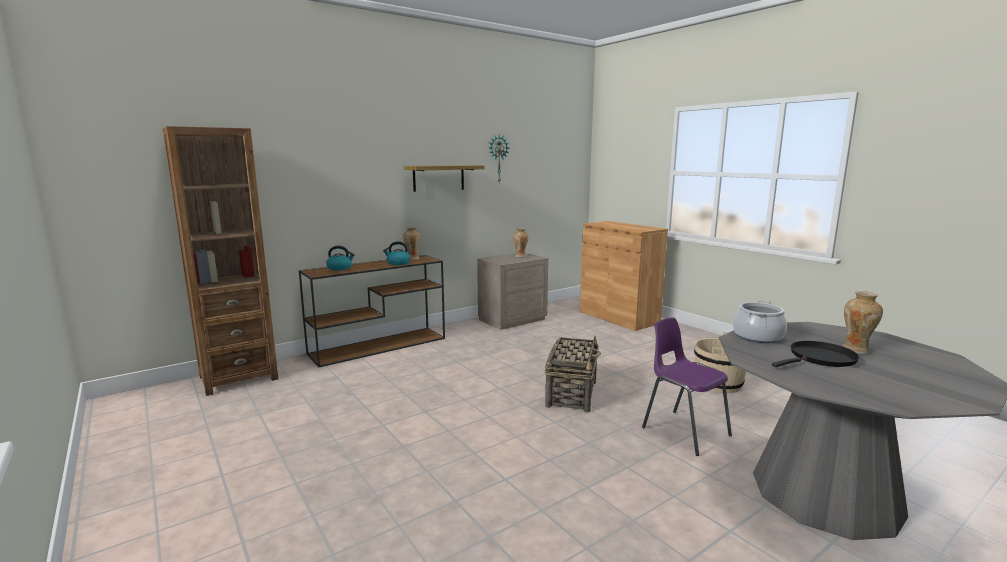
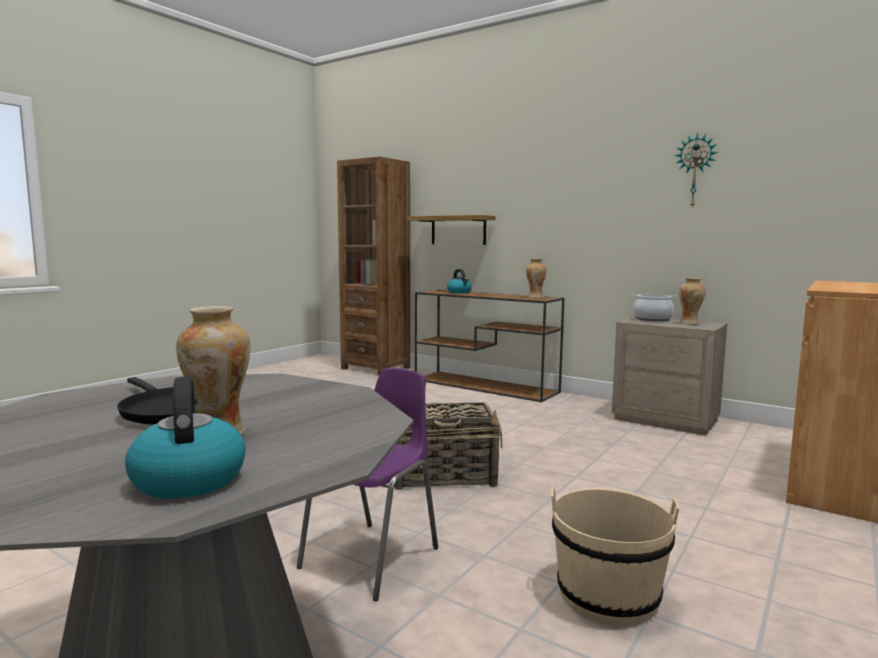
camera: 70 degrees right, 5 degrees down
kettle [383,241,410,265] -> kettle moved to [125,377,246,499]
shelf [404,165,484,192] -> shelf moved to [407,215,496,245]
cooking pot [733,300,787,343] -> cooking pot moved to [632,294,677,321]

